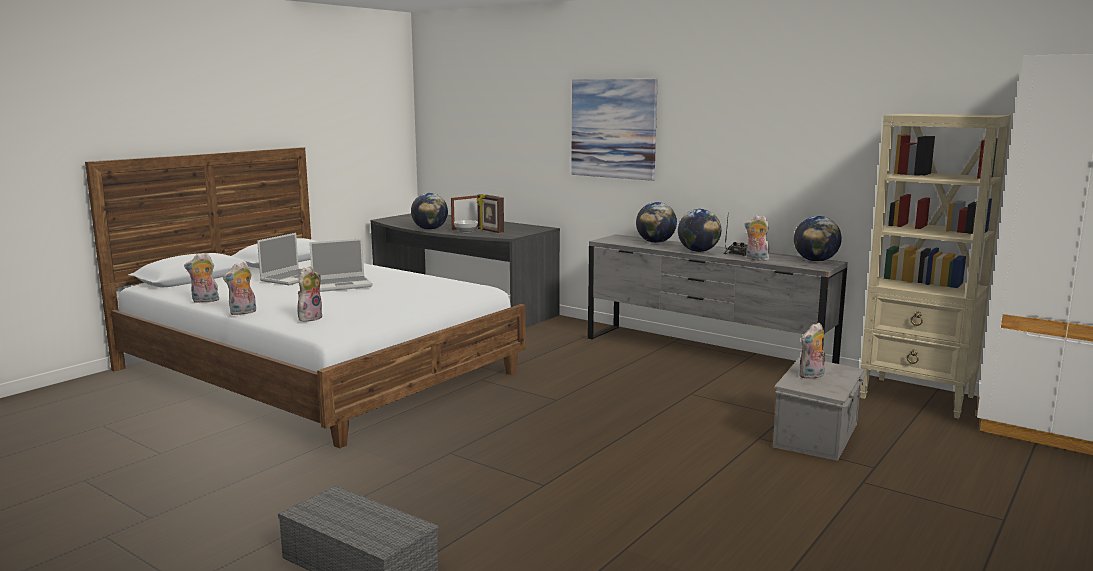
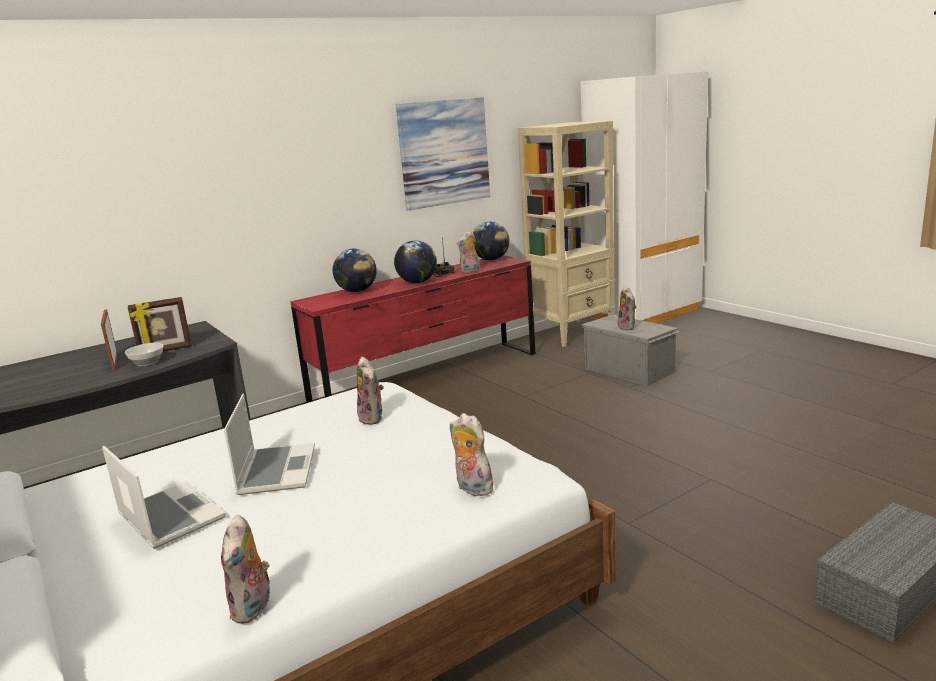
camera: 70 degrees left, 5 degrees up
plush toy [223,262,256,315] -> plush toy moved to [357,357,384,425]
globe [411,193,448,230] -> none
picture [571,79,658,181] -> picture moved to [396,97,490,211]
grey dresser [588,234,848,364] -> red dresser [290,255,535,403]

